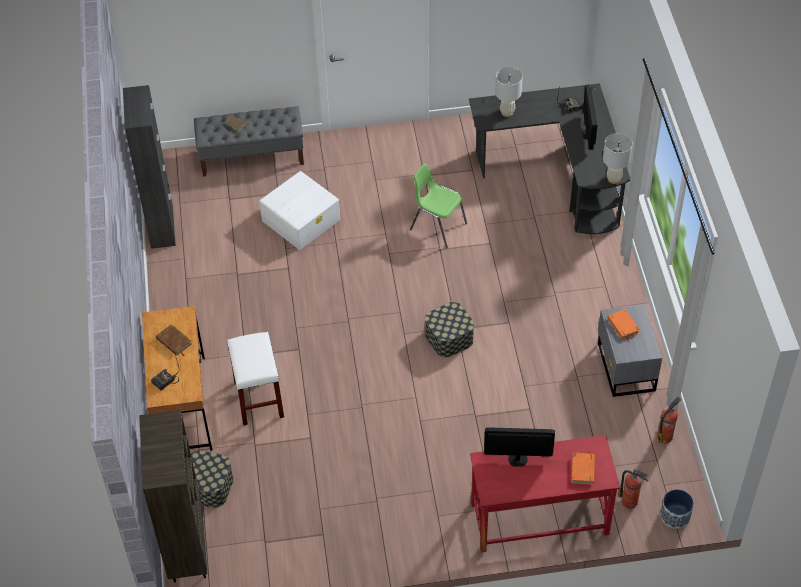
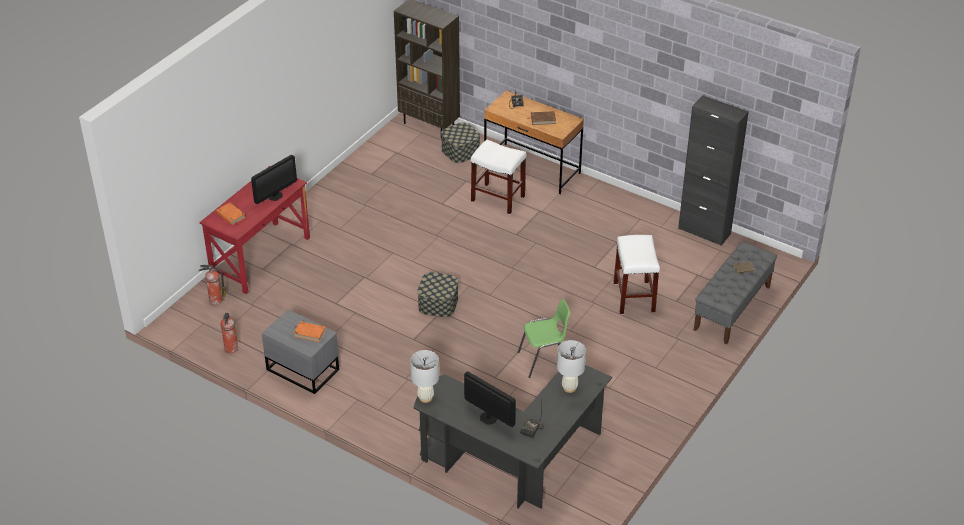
camera: 130 degrees right, 10 degrees down
white storage box [259,171,340,250] -> white stool [614,235,660,314]
planter [660,489,694,529] -> none

